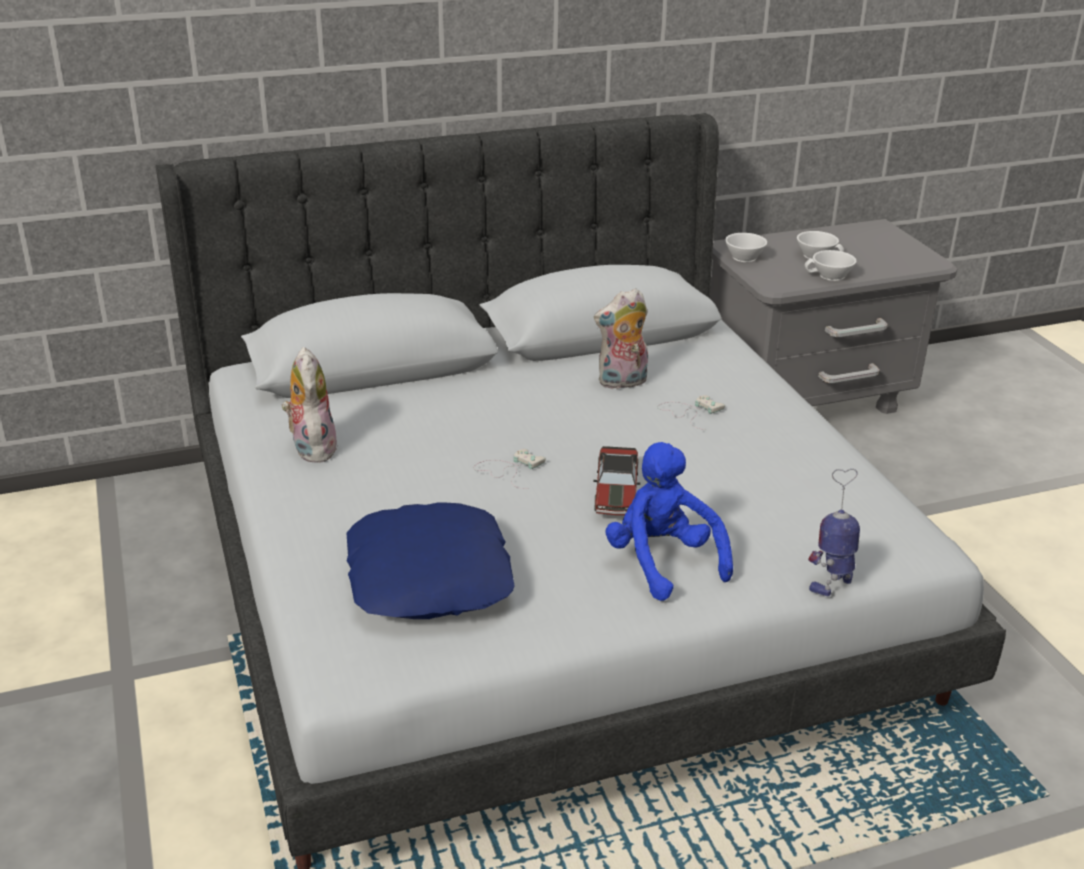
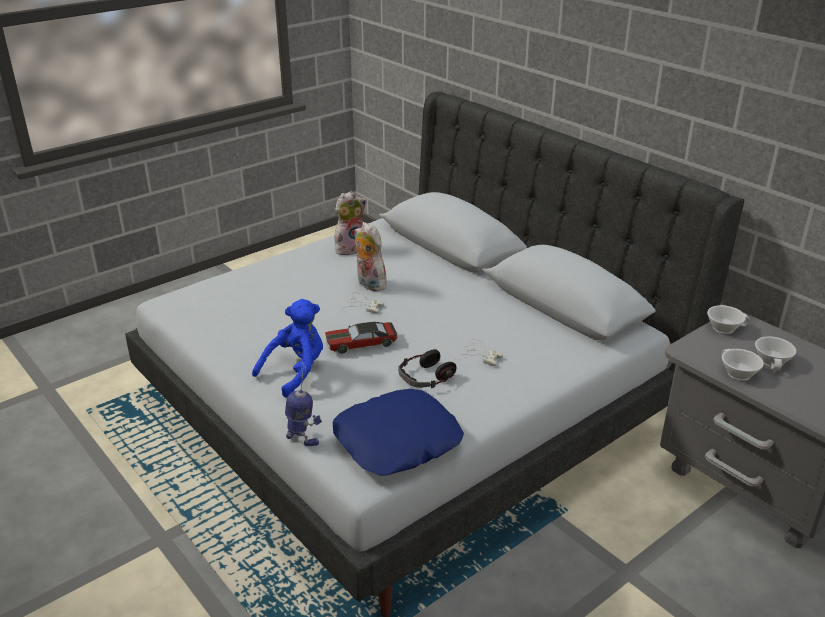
camera: 70 degrees right, 0 degrees up
blue pillow [347,502,515,619] -> blue pillow moved to [333,389,464,476]
plush toy [594,288,648,390] -> plush toy moved to [354,223,387,291]
none -> headphones [398,349,457,389]

